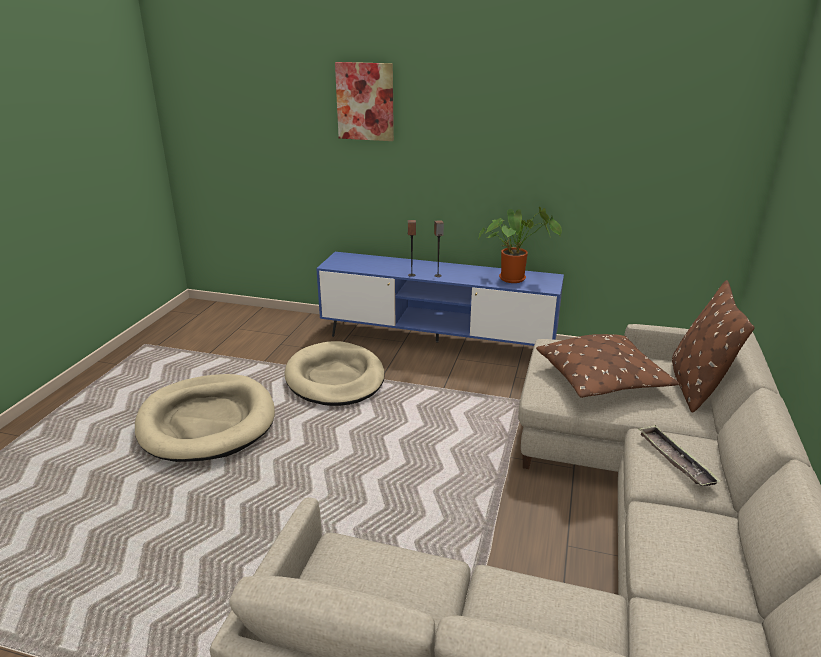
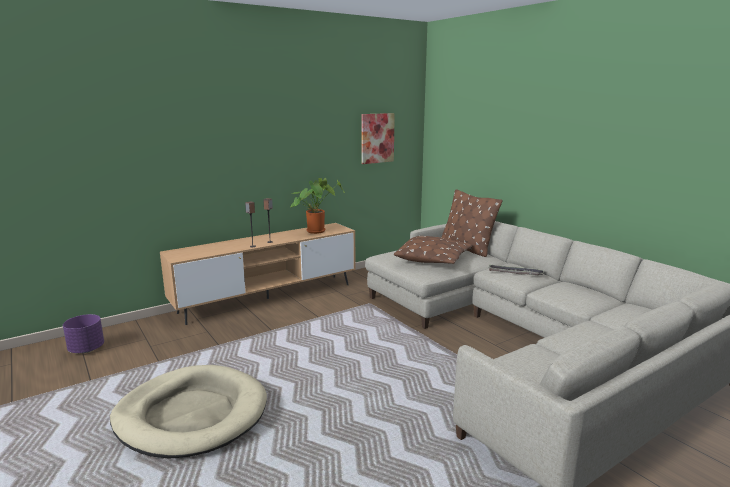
camera: 50 degrees left, 10 degrees down
beige dog bed [284,341,385,406] -> none
blue tv stand [316,252,564,346] -> brown tv stand [160,223,356,325]
picture [335,62,394,141] -> picture moved to [361,113,395,164]
none -> purple planter [63,314,104,353]

